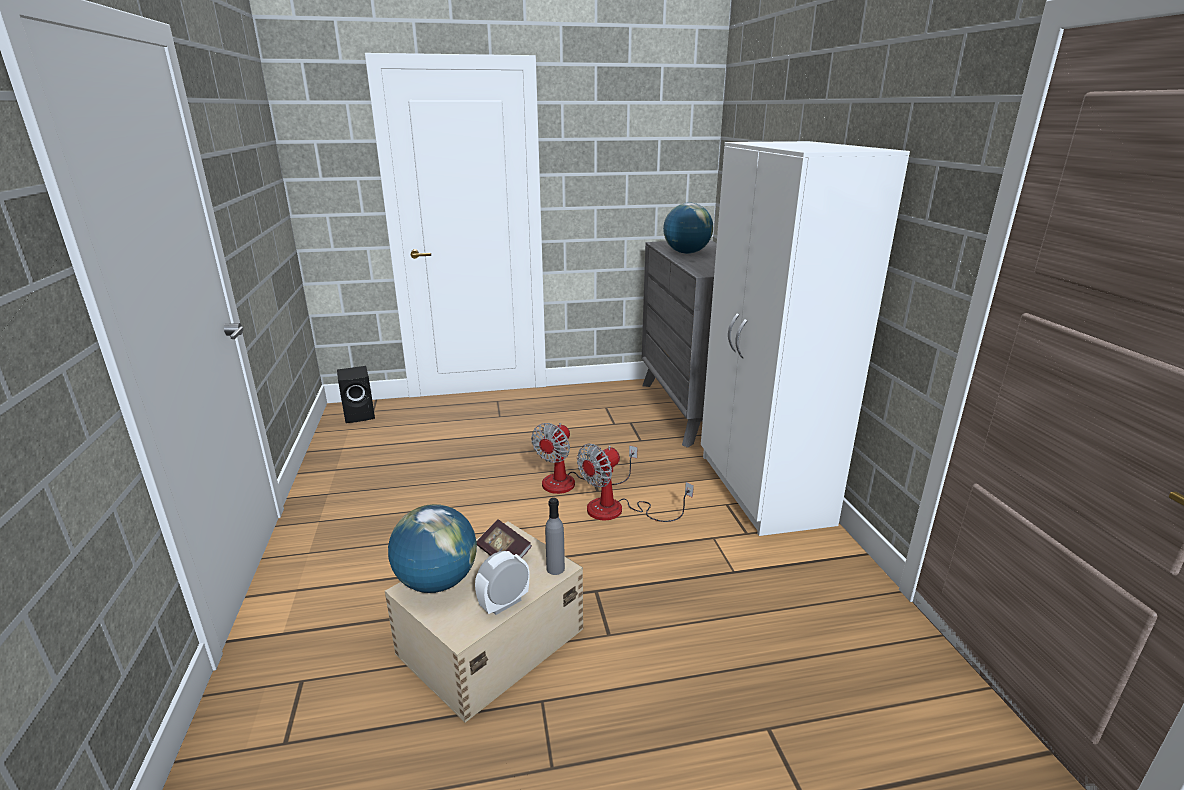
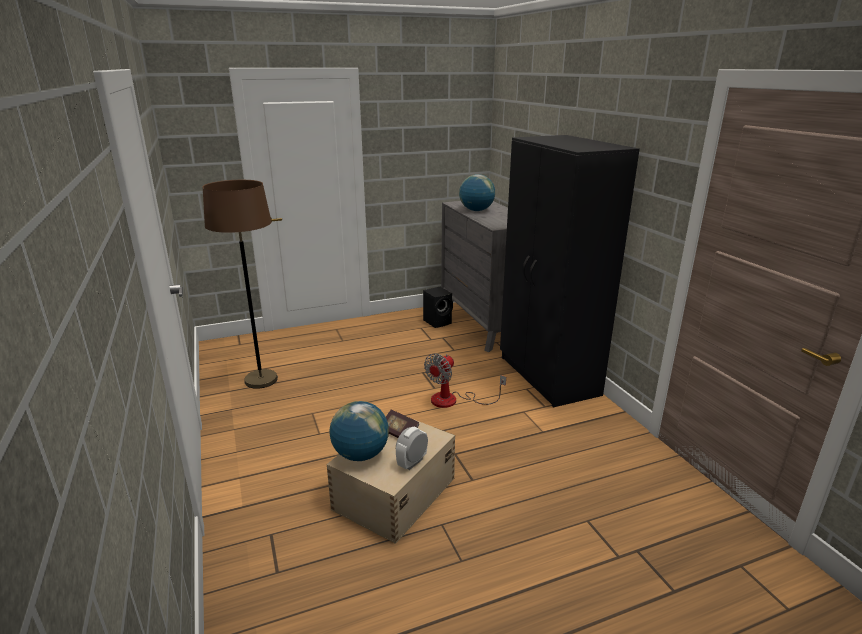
camera: 10 degrees left, 0 degrees up
black speaker [337,366,375,423] -> black speaker moved to [423,287,453,328]
fan [531,423,638,494] -> none
grey bottle [545,498,565,575] -> none
white wardrobe [701,141,910,536] -> black wardrobe [500,135,640,407]
none -> brown floor lamp [203,180,278,389]

